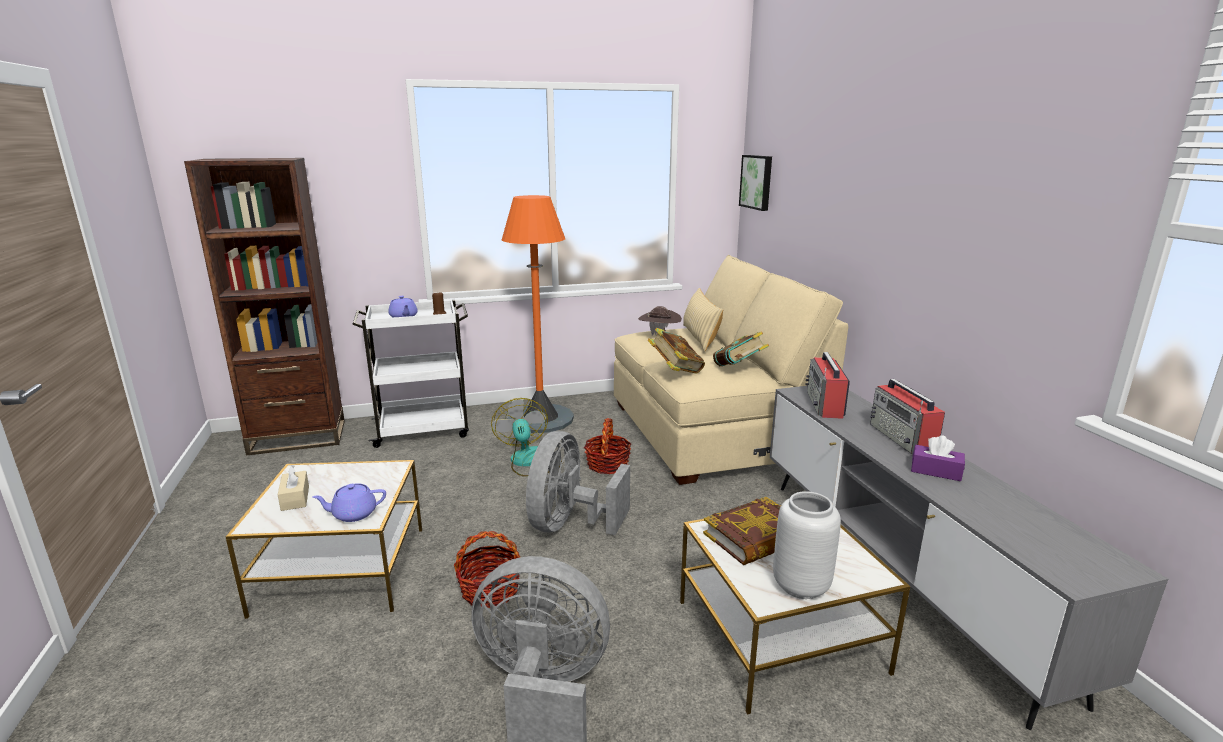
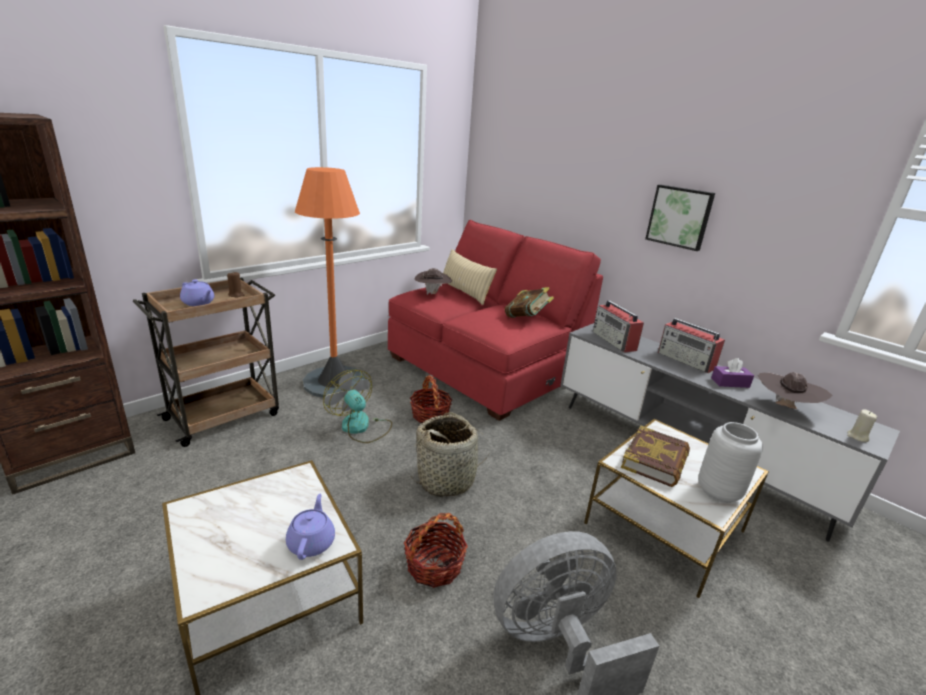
camera: 30 degrees left, 5 degrees up
beige tissue box [277,465,309,511] -> none
purple teapot [312,483,386,522] -> purple teapot turned 135 degrees clockwise [286,493,335,560]
white cart [352,300,469,448] -> brown cart [133,278,279,447]
grey fan [526,431,630,535] -> basket [411,412,489,497]
beige sofa [614,255,848,485] -> red sofa [388,220,603,421]
book [648,328,705,374] -> none
picture [739,155,772,211] -> picture moved to [645,185,715,251]
none -> brown hat [758,372,833,409]
none -> beige candle [847,409,877,442]

